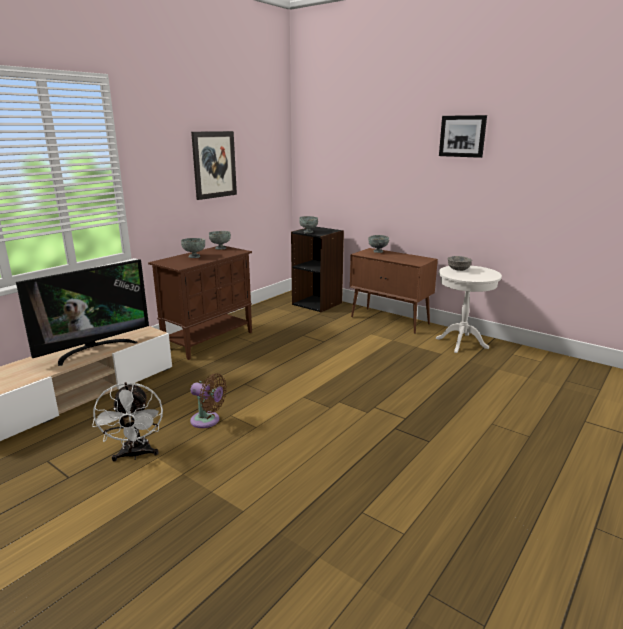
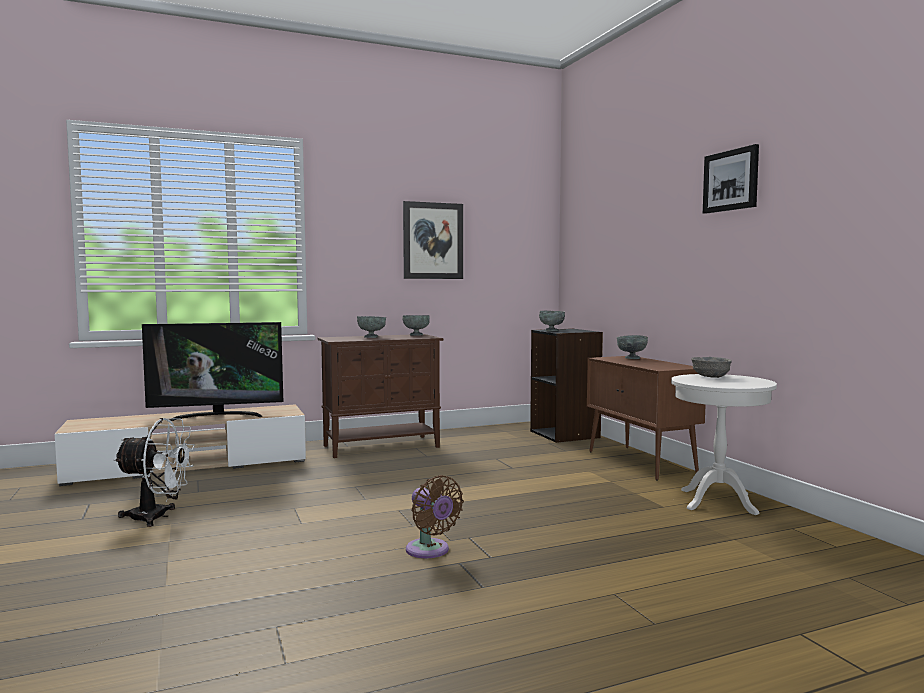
camera: 30 degrees right, 15 degrees down
white fan [92,382,163,461] -> white fan turned 105 degrees counterclockwise [114,418,195,527]
brown fan [190,373,227,428] -> brown fan moved to [406,475,464,558]

